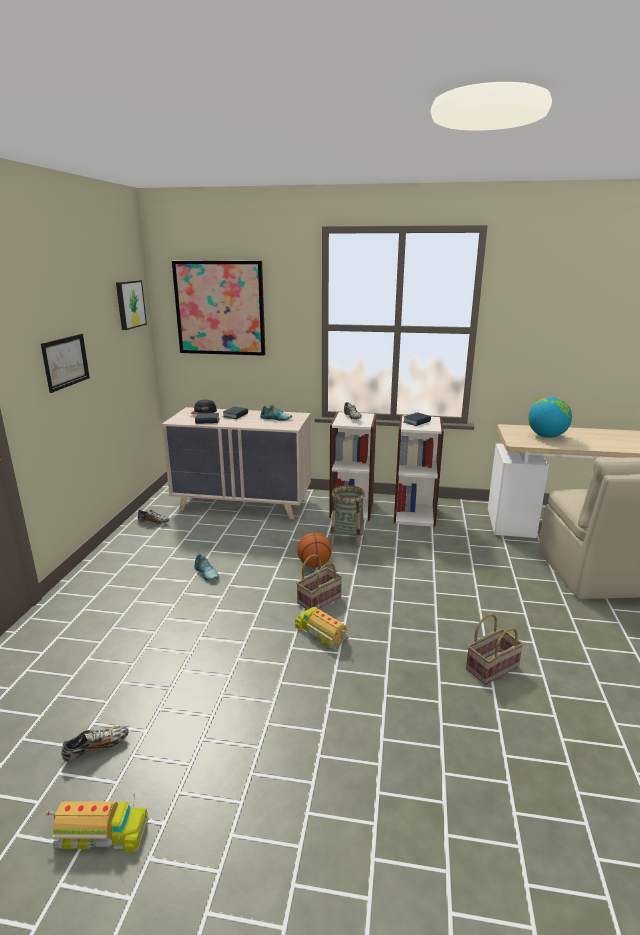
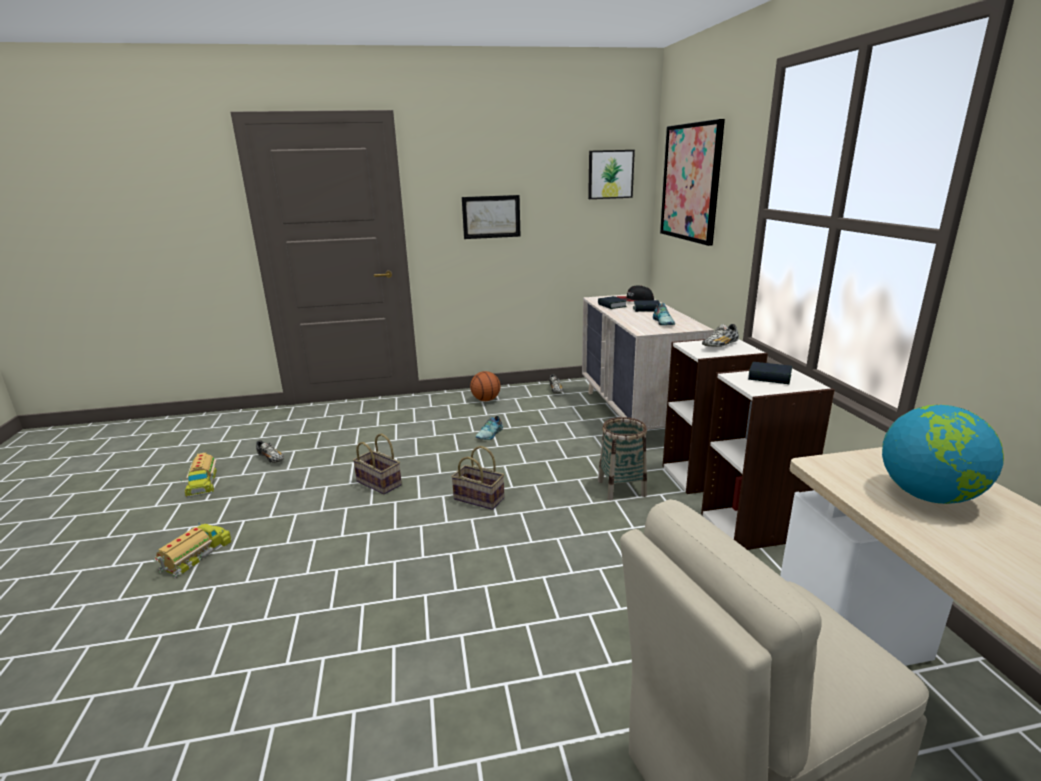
camera: 70 degrees right, 0 degrees up
toy truck [295,604,349,650] -> toy truck moved to [153,522,232,578]
basketball [297,533,332,567] -> basketball moved to [470,371,500,401]
basket [466,613,524,685] -> basket moved to [353,433,402,494]

